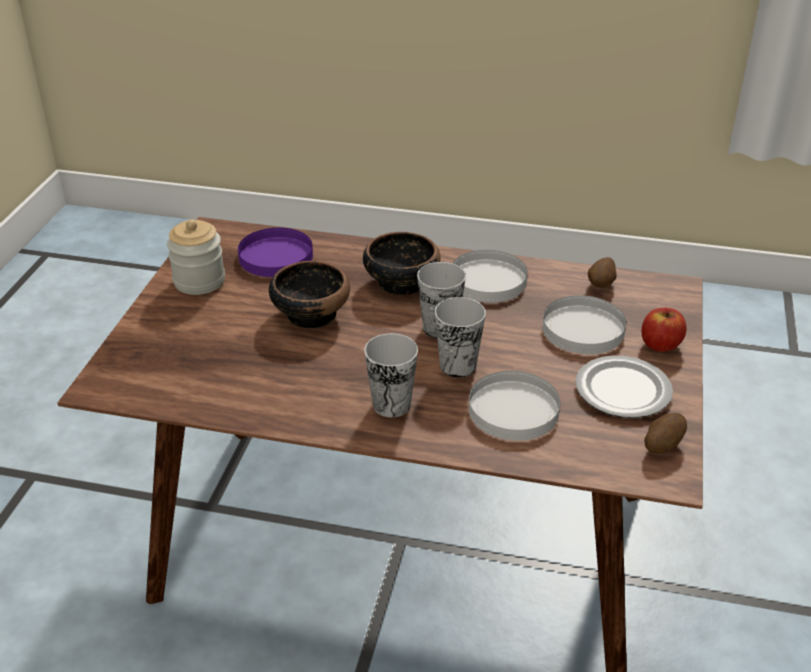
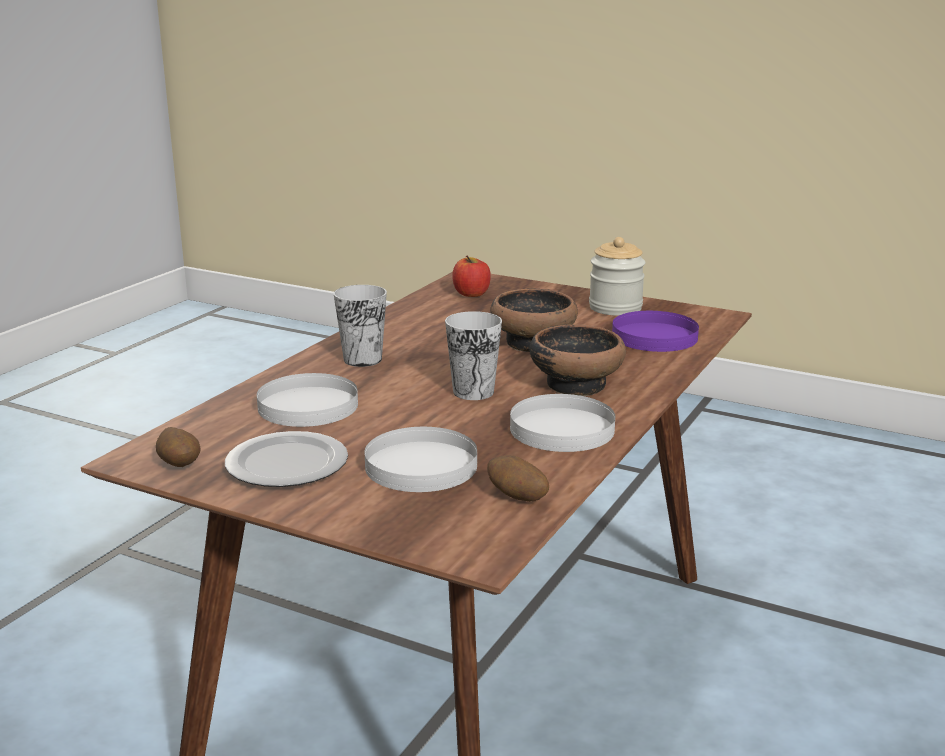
camera: 105 degrees right, 15 degrees down
cup [435,297,486,378] -> none
apple [641,308,687,352] -> apple moved to [452,255,491,297]

